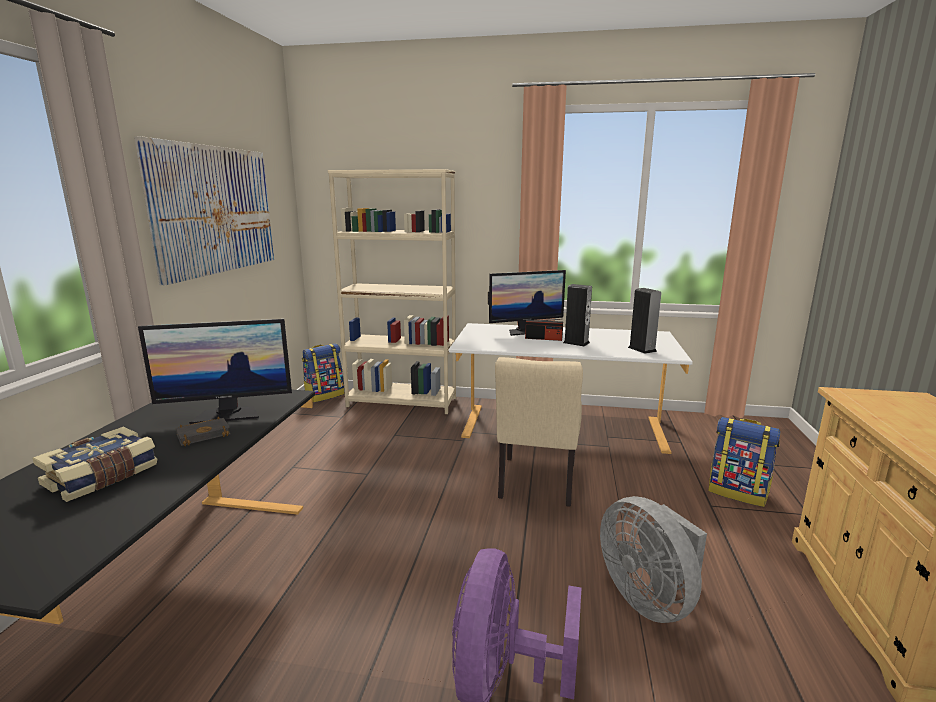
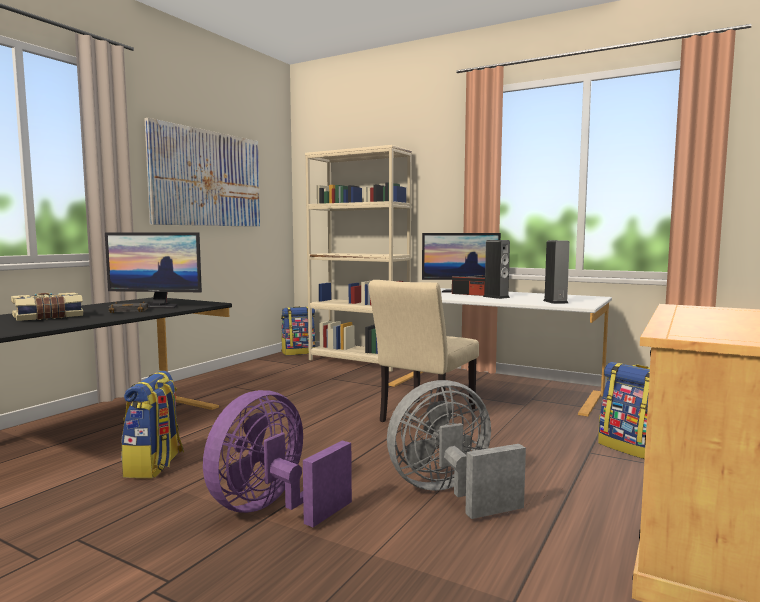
camera: 20 degrees right, 10 degrees down
grey fan [600,496,707,623] -> grey fan turned 75 degrees clockwise [387,380,526,519]
none -> backpack [121,371,184,478]

